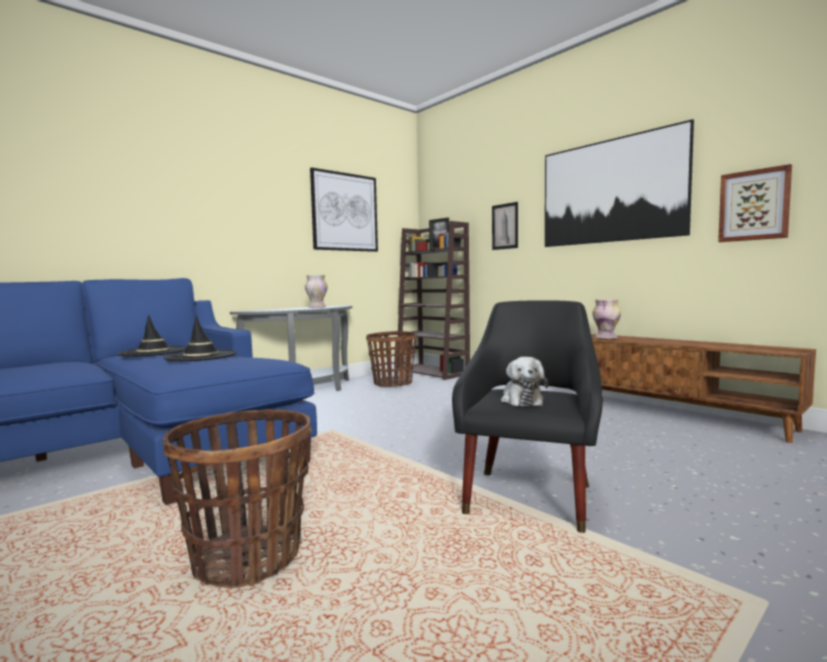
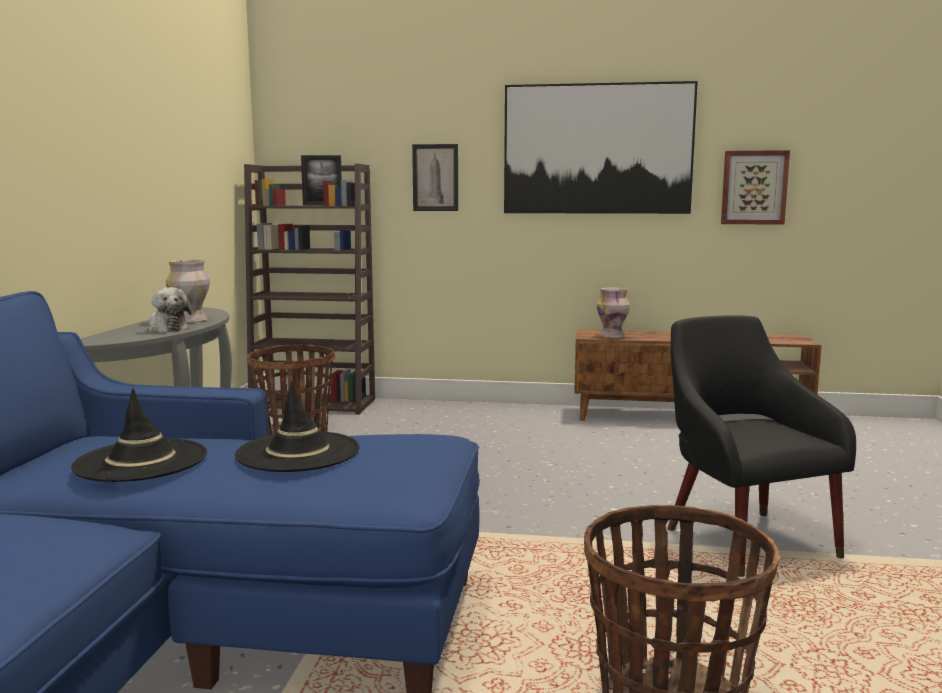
camera: 40 degrees left, 5 degrees up
picture [310,167,378,252] -> none
plush toy [501,357,548,407] -> plush toy moved to [148,287,191,332]

